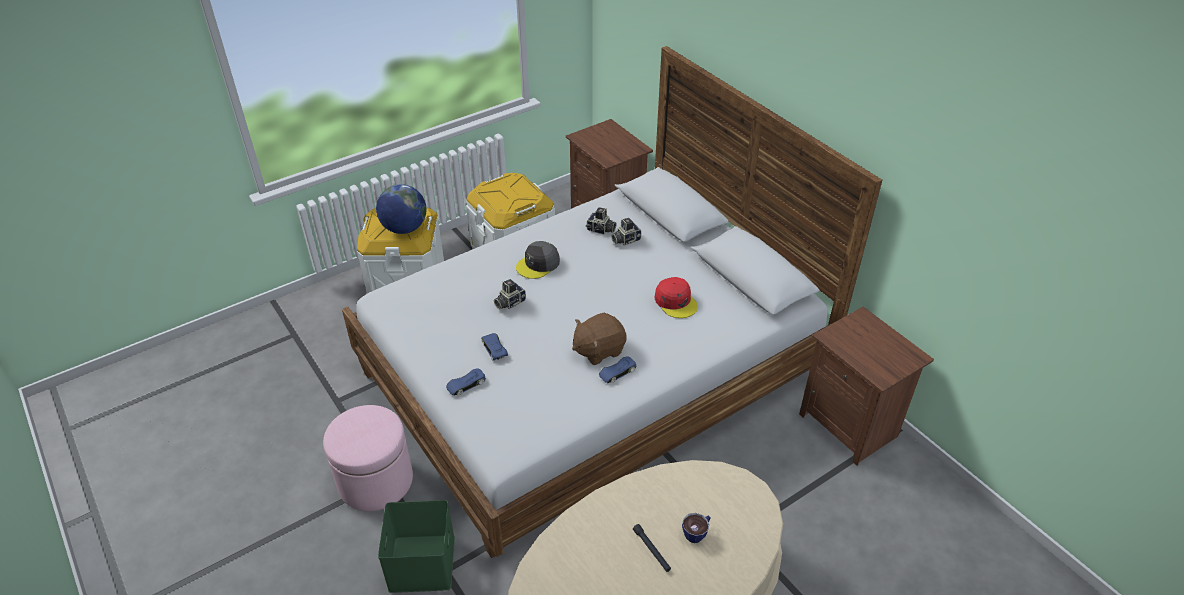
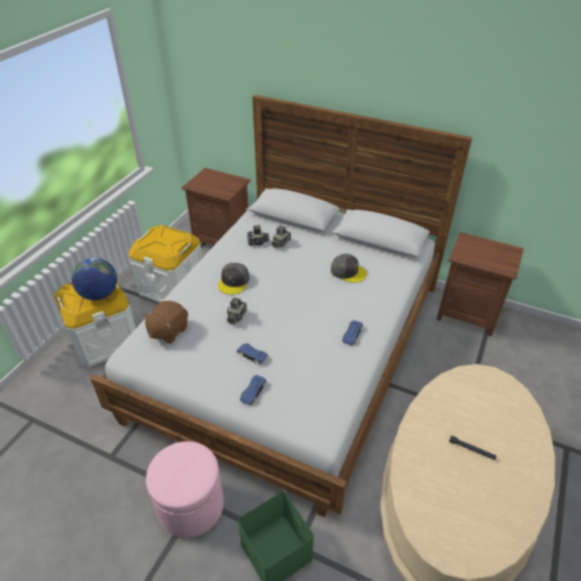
camera: 30 degrees left, 0 degrees up
brown plush toy [572,313,627,365] -> brown plush toy moved to [143,301,188,343]
red cap [655,277,698,318] -> grey cap [331,254,367,283]
cup [682,513,711,543] -> none

